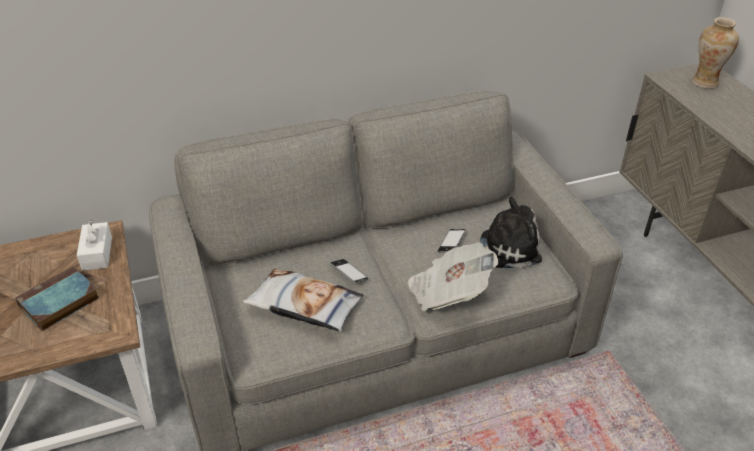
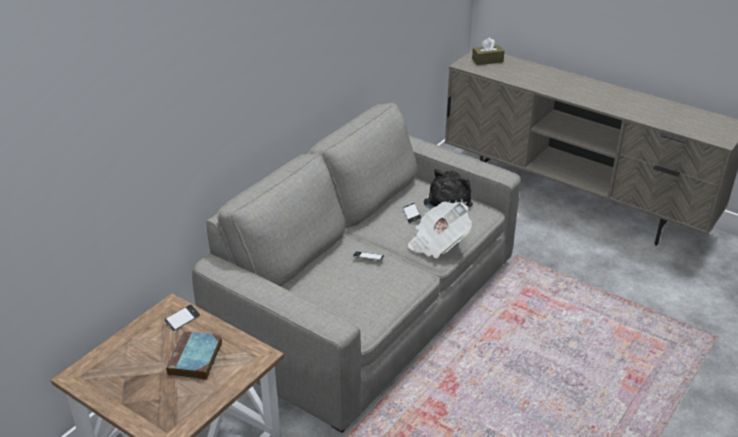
camera: 35 degrees left, 5 degrees down
white tissue box [77,220,112,271] -> phone [164,304,200,331]
pillow [243,269,363,332] -> none
vase [692,17,739,88] -> brown tissue box [472,38,504,65]

